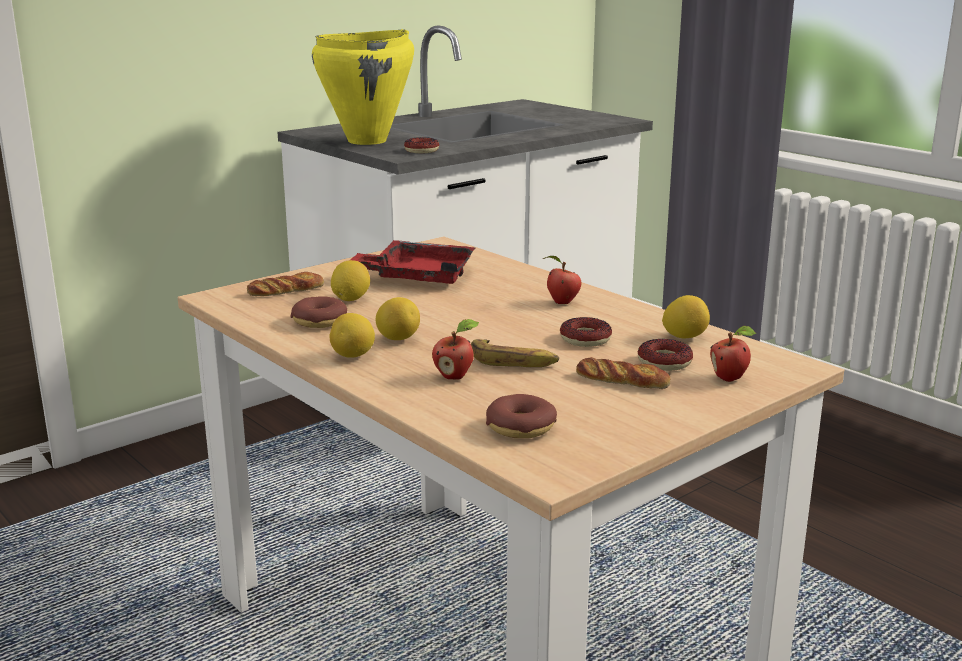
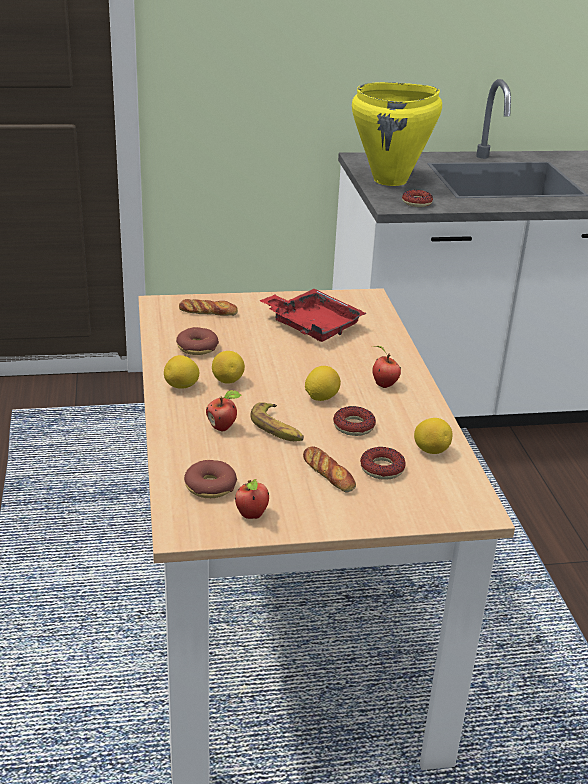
camera: 30 degrees right, 10 degrees up
lemon [331,260,370,301] -> lemon moved to [305,366,341,401]
apple [710,326,756,382] -> apple moved to [235,479,269,519]

